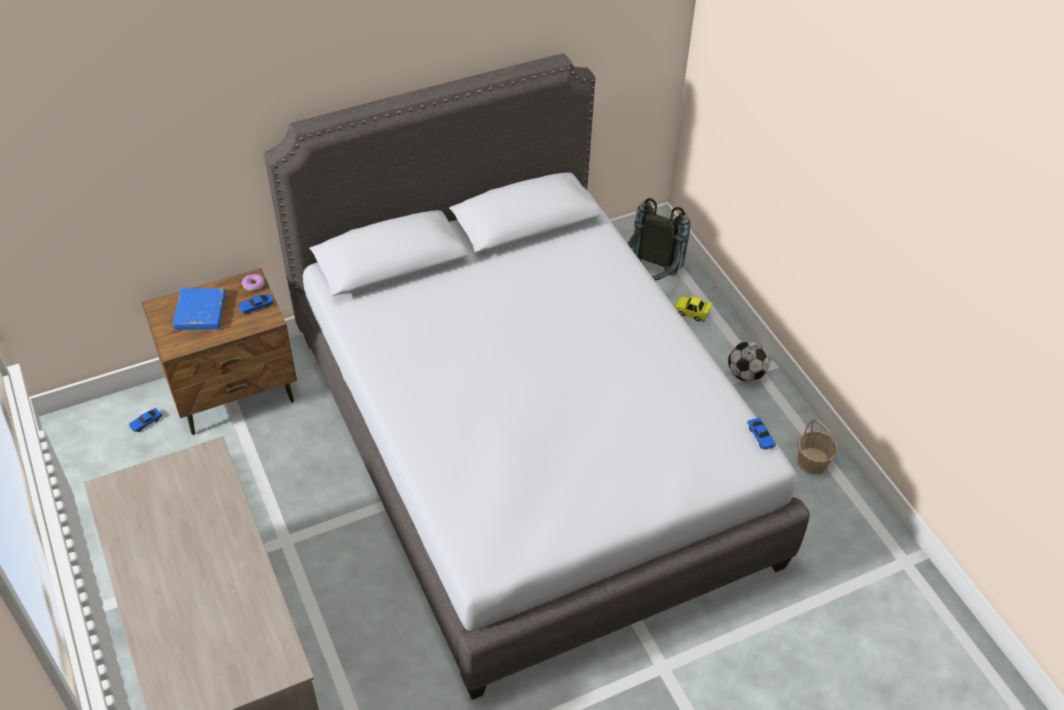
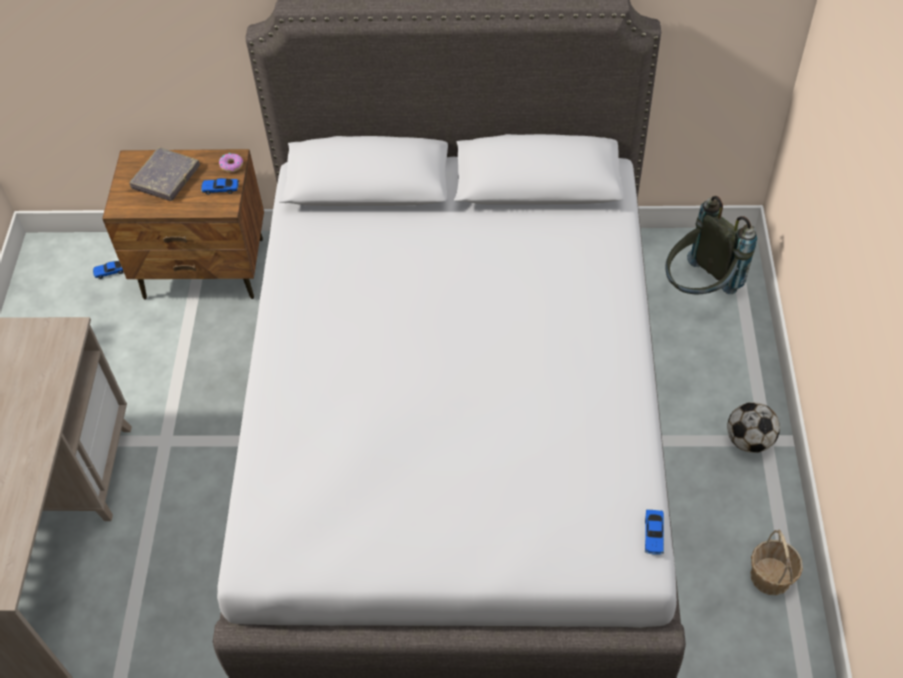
camera: 30 degrees right, 5 degrees up
blue book [173,288,226,330] -> grey book [130,147,200,201]
yellow toy car [674,296,713,322] -> none

